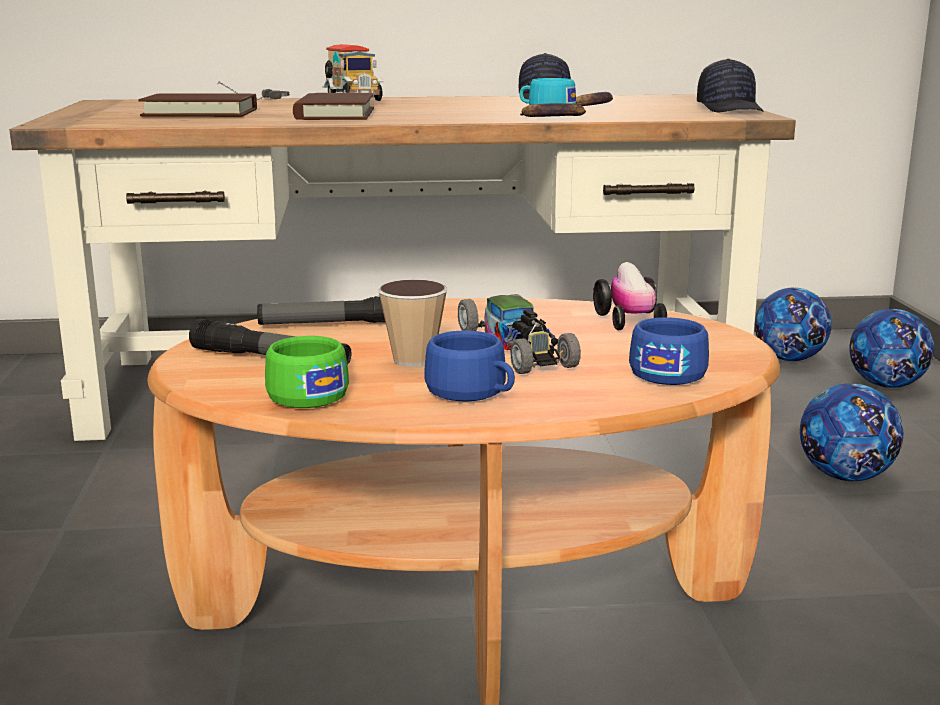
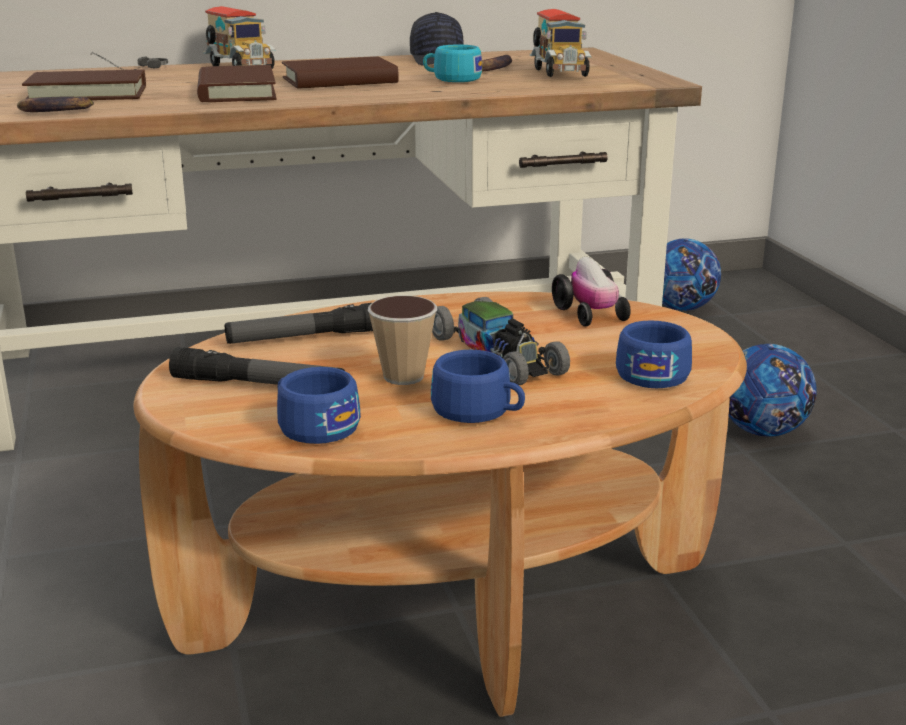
camera: 10 degrees left, 5 degrees up
green cup [265,336,349,408] -> blue cup [277,367,361,444]
banana [520,103,586,117] -> banana moved to [17,97,94,112]
black cap [697,59,763,112] -> none
football [849,309,934,388] -> none
none -> brown book [282,56,399,89]
none -> toy truck [530,9,591,77]

